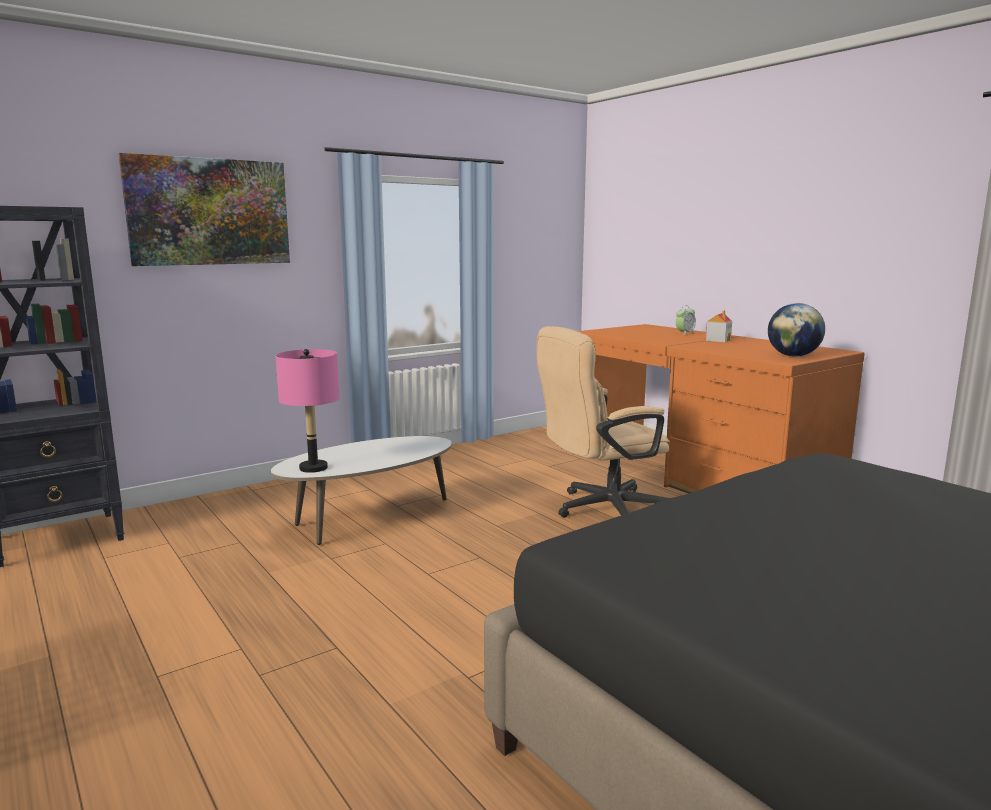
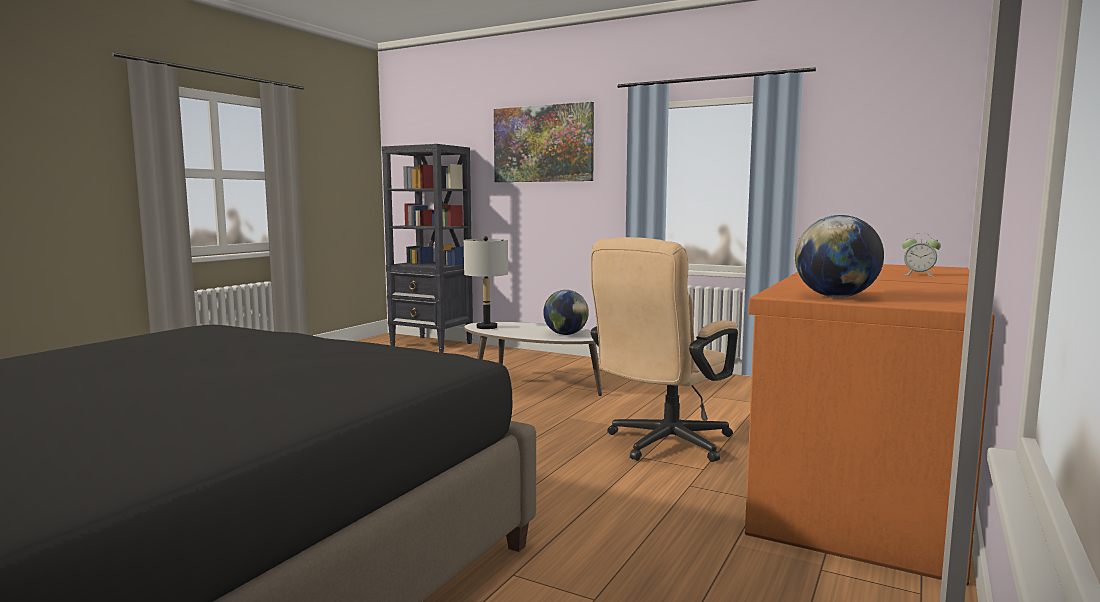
camera: 65 degrees right, 5 degrees down
pink table lamp [275,349,339,473] -> grey table lamp [464,236,508,329]
beige office chair [537,326,670,518] -> beige office chair turned 90 degrees counterclockwise [591,237,738,462]
toy house [706,310,732,342] -> none
none -> globe [543,290,589,335]

